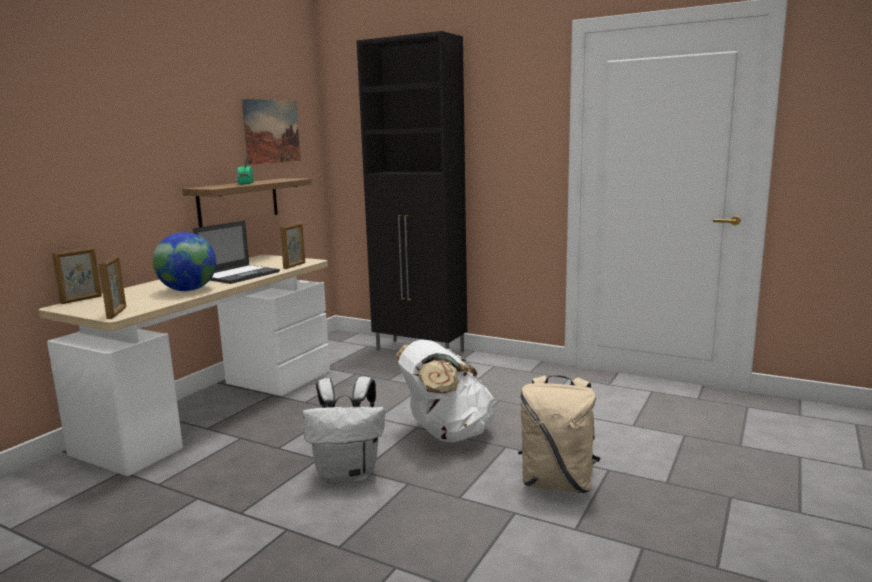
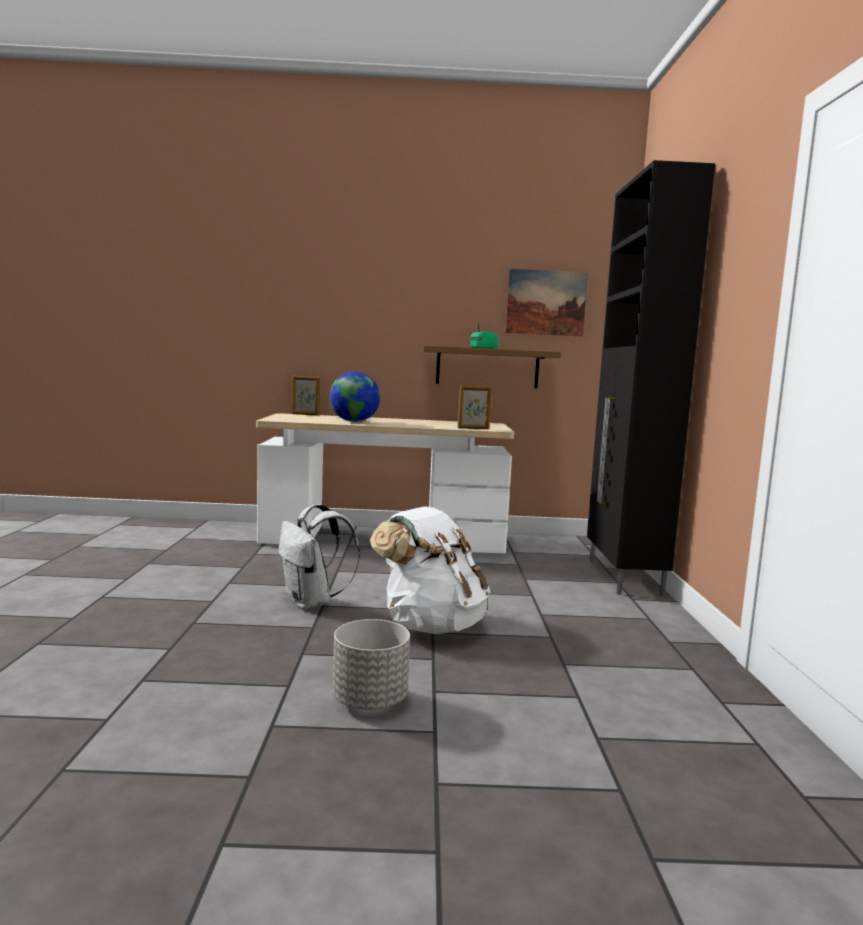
camera: 60 degrees right, 5 degrees down
picture frame [99,255,126,319] -> none
laptop [193,220,280,284] -> none
beige backpack [518,375,600,493] -> grey planter [333,619,410,710]

